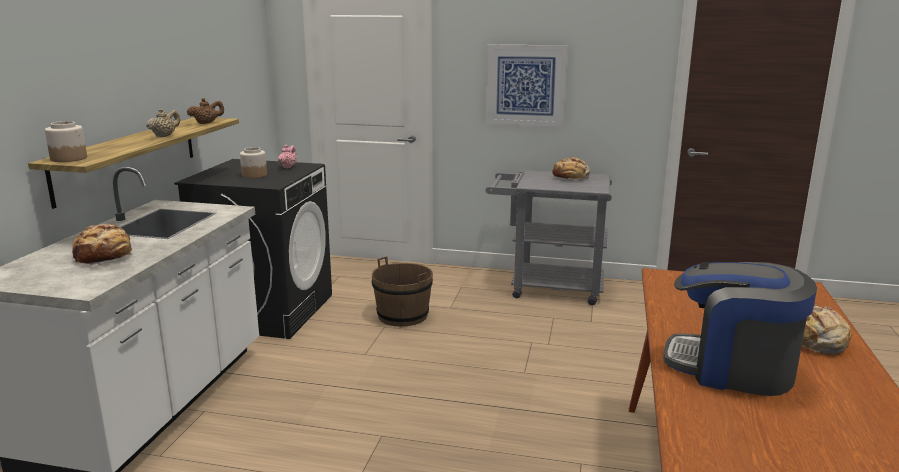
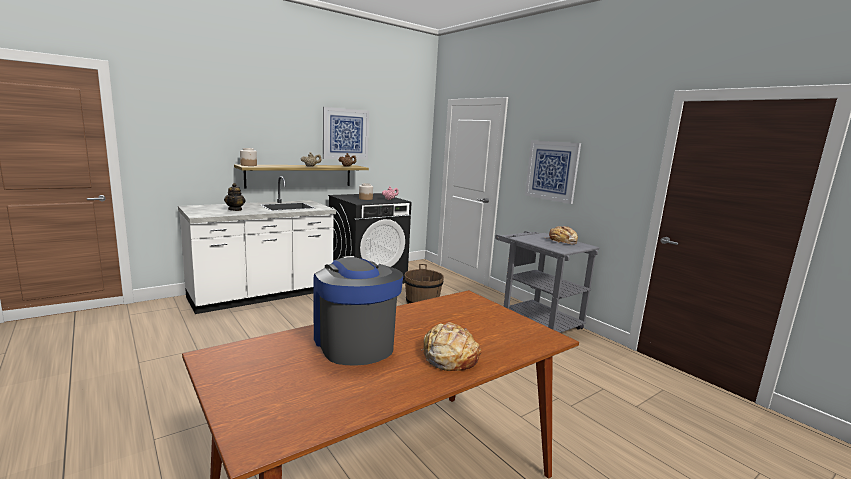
camera: 40 degrees right, 5 degrees down
bread [72,224,133,266] -> teapot [224,183,246,211]
none -> picture [323,107,369,160]

